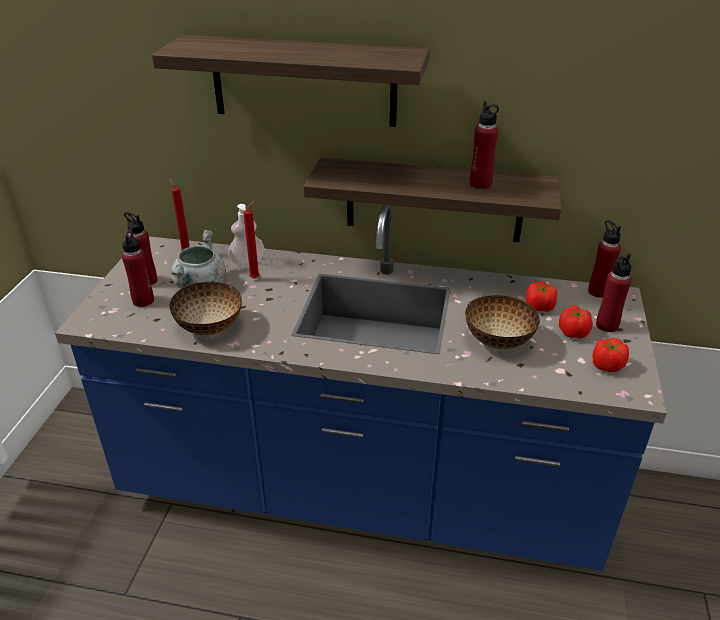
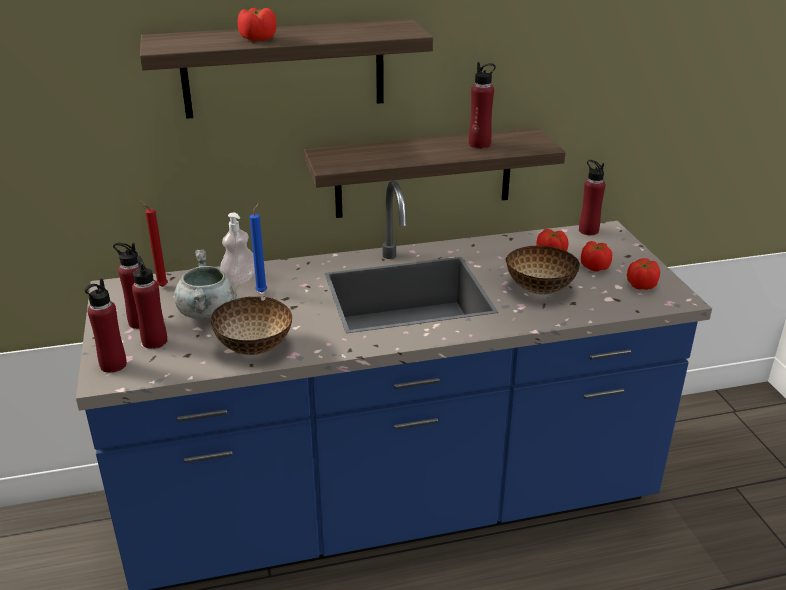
camera: 25 degrees left, 5 degrees down
red candle [243,201,260,279] -> blue candle [250,203,267,293]
red bottle [596,253,632,332] -> red bottle moved to [85,278,127,373]
none -> tomato [238,8,277,41]

